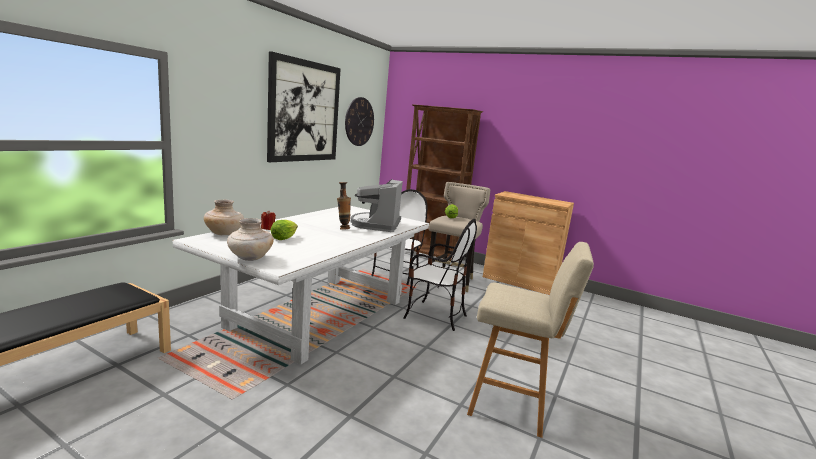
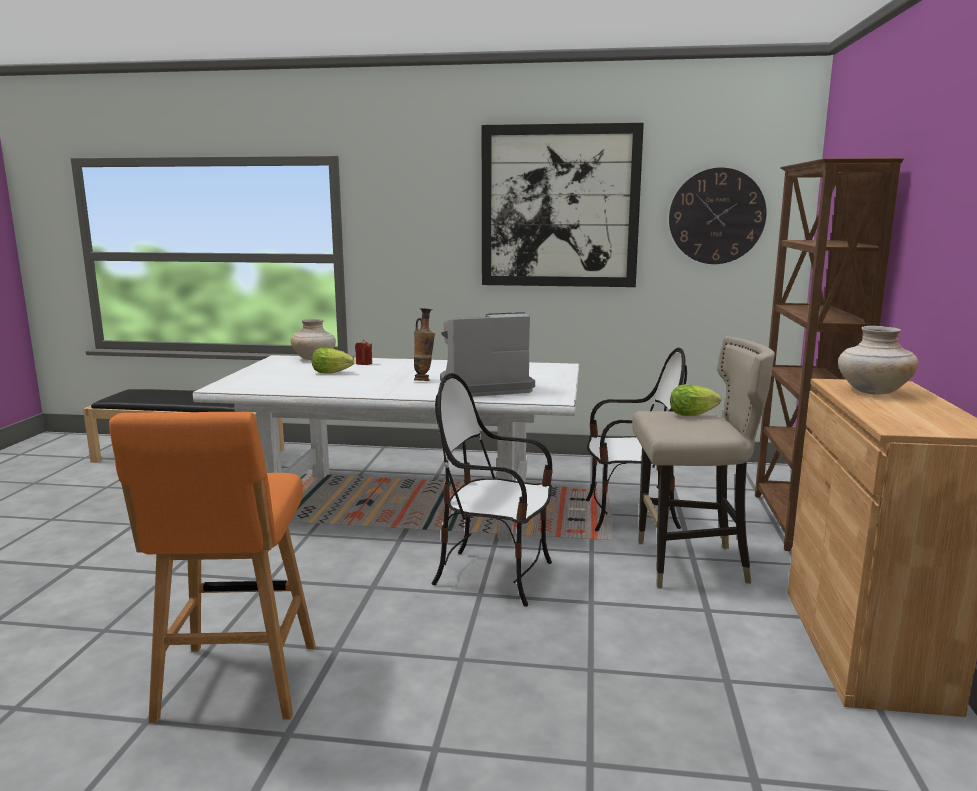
camera: 70 degrees right, 0 degrees up
beige vase [227,218,274,261] -> beige vase moved to [838,326,919,395]
chair [403,219,477,331] -> chair turned 105 degrees clockwise [432,373,553,607]
beige stool [467,242,594,438] -> orange stool [109,412,315,723]

